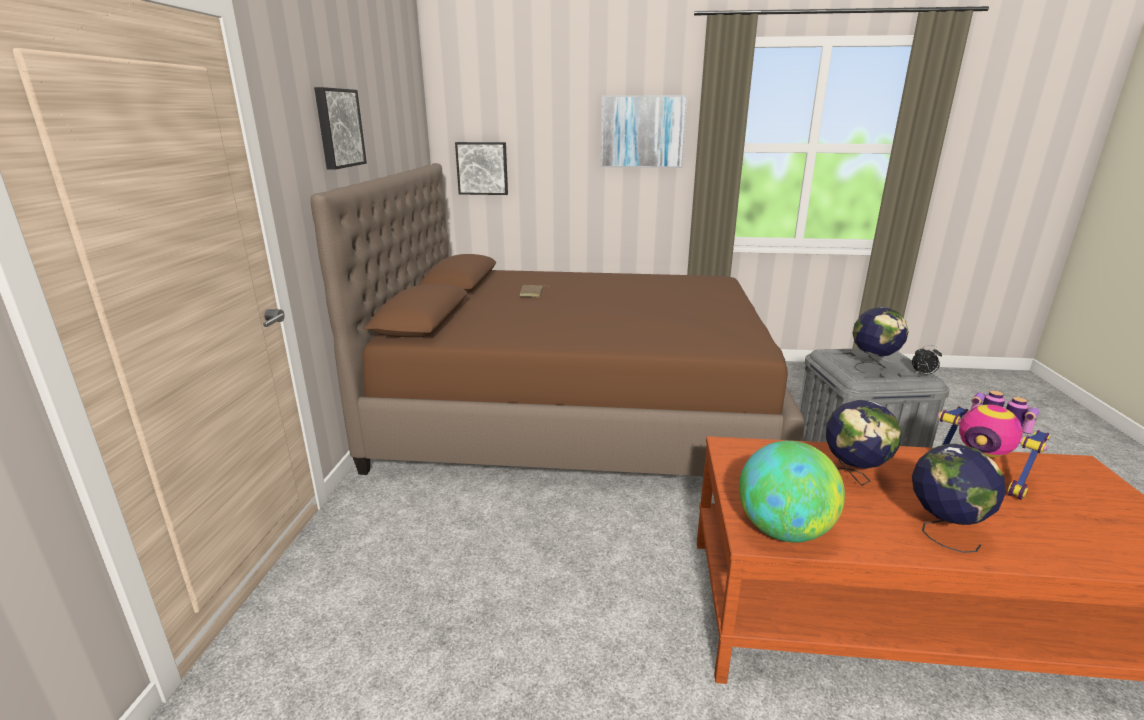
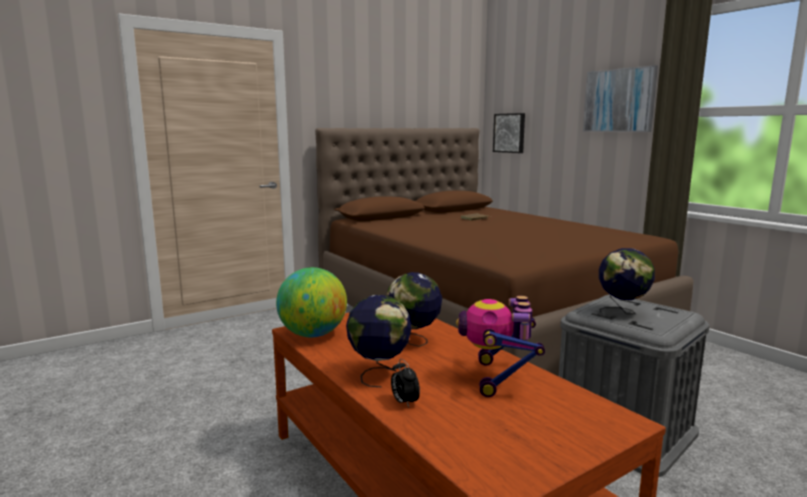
camera: 50 degrees right, 10 degrees down
picture [314,87,367,170] -> none
alarm clock [912,345,942,375] -> alarm clock moved to [391,359,420,407]

